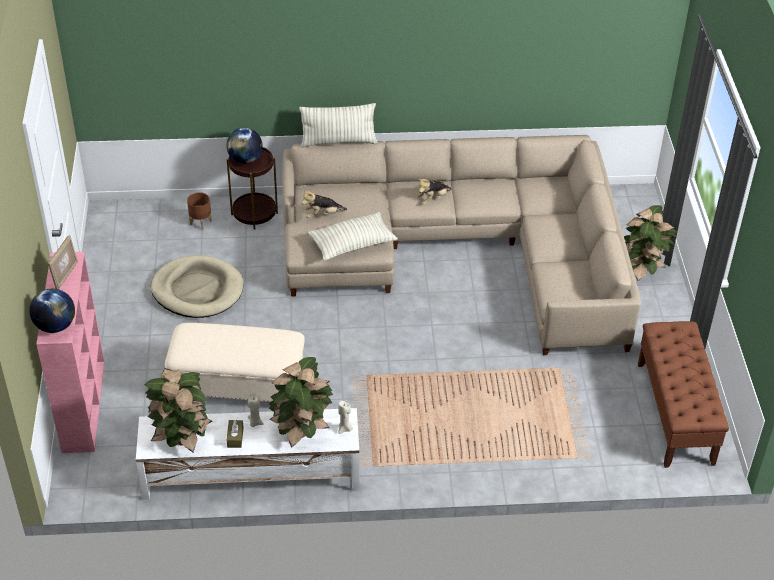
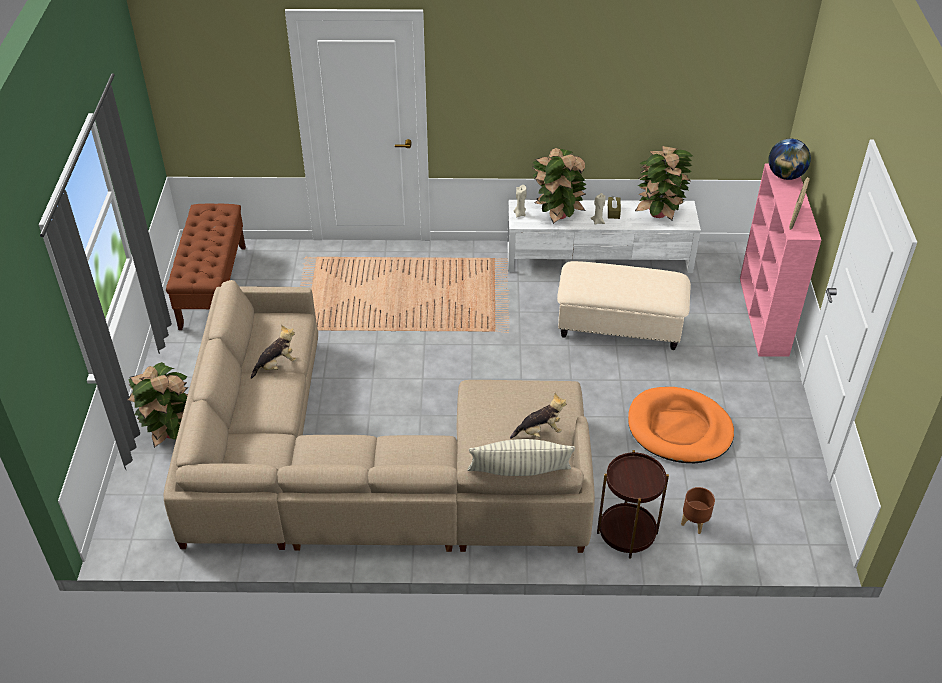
camera: 175 degrees left, 0 degrees up
beige dog bed [151,255,244,318] -> orange dog bed [628,387,734,463]
globe [226,128,263,164] -> none
pillow [308,212,398,261] -> none
plush toy [416,179,451,205] -> plush toy moved to [251,325,297,379]

